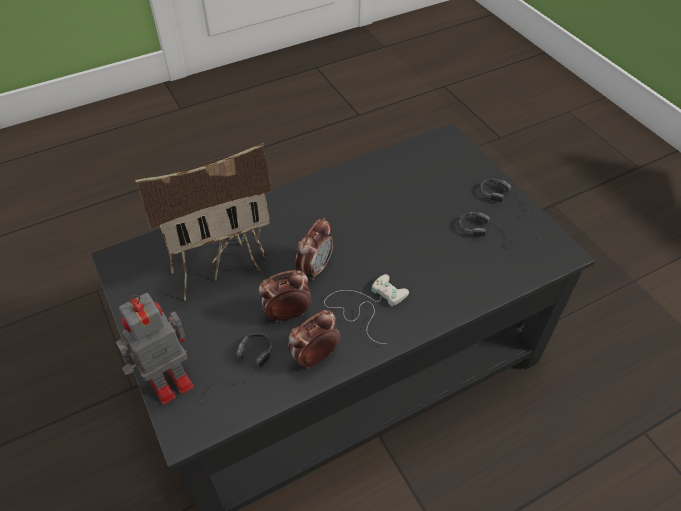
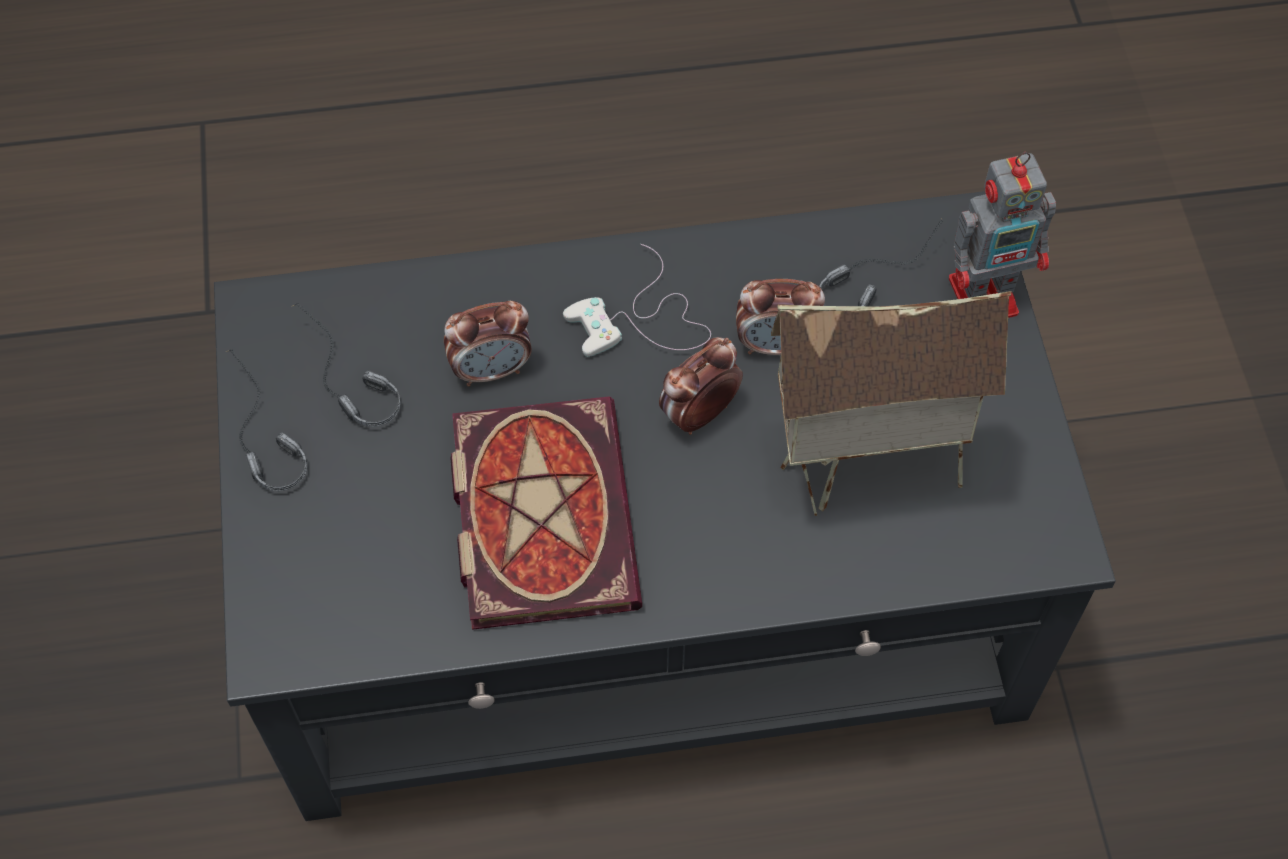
camera: 160 degrees left, 10 degrees up
alarm clock [288,310,340,369] -> alarm clock moved to [444,301,532,386]
none -> book [451,396,642,630]

